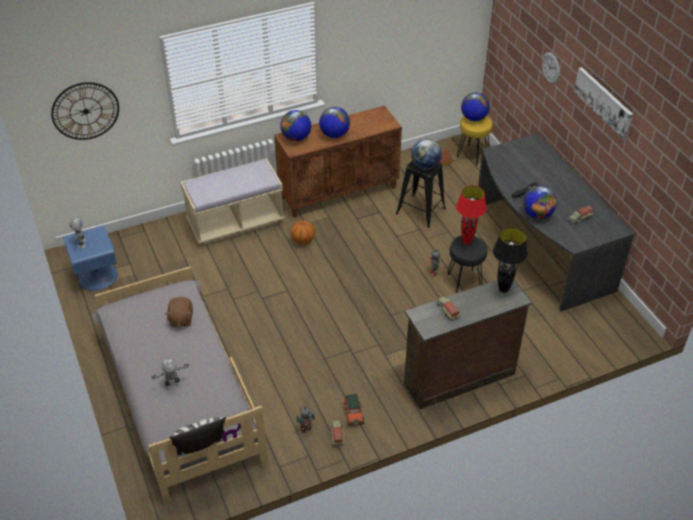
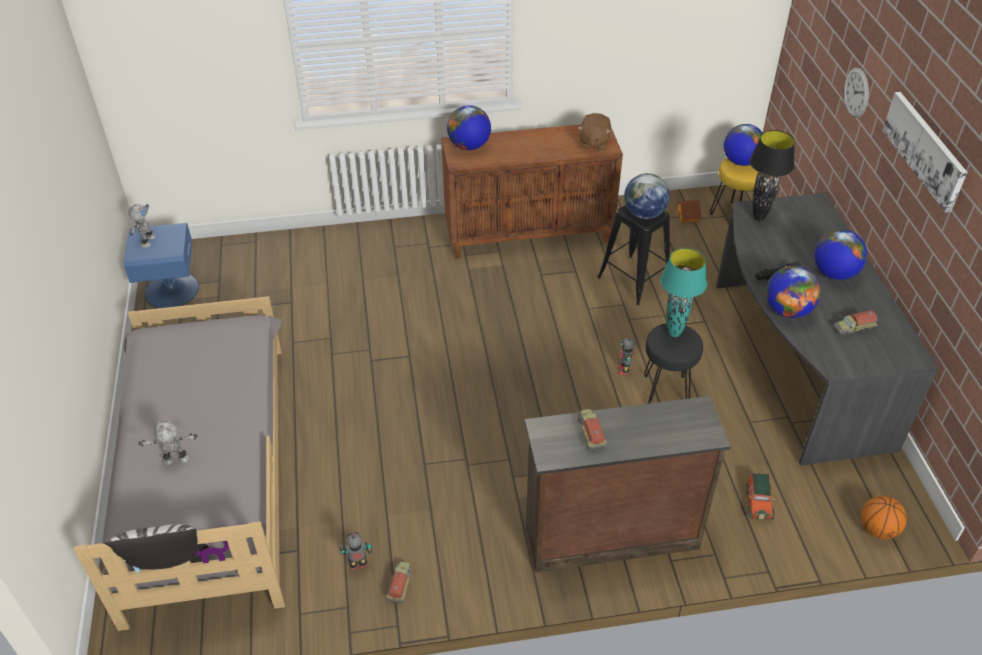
camera: 15 degrees right, 0 degrees up
wall clock [51,82,119,140] -> none
brown plush toy [165,297,193,327] -> brown plush toy moved to [578,113,611,151]
beige bench [180,159,284,245] -> none
basketball [291,220,315,245] -> basketball moved to [861,496,907,539]
globe [319,107,350,138] -> globe moved to [814,229,867,280]
toy car [344,394,364,426] -> toy car moved to [746,473,775,520]
red table lamp [456,185,487,245] -> turquoise table lamp [660,248,707,337]
black table lamp [493,227,528,293] -> black table lamp moved to [749,130,795,221]

